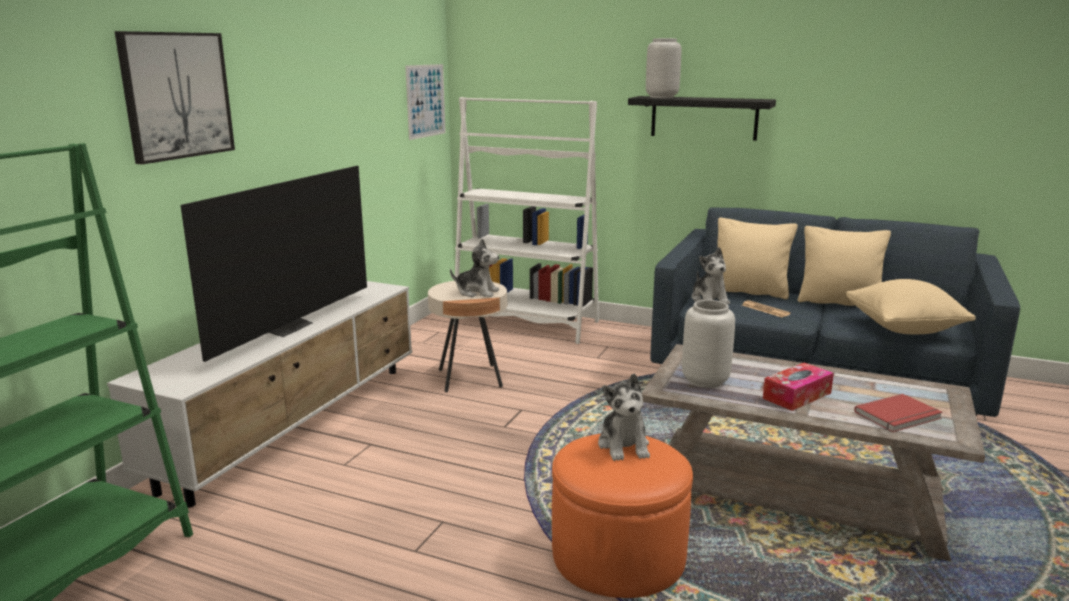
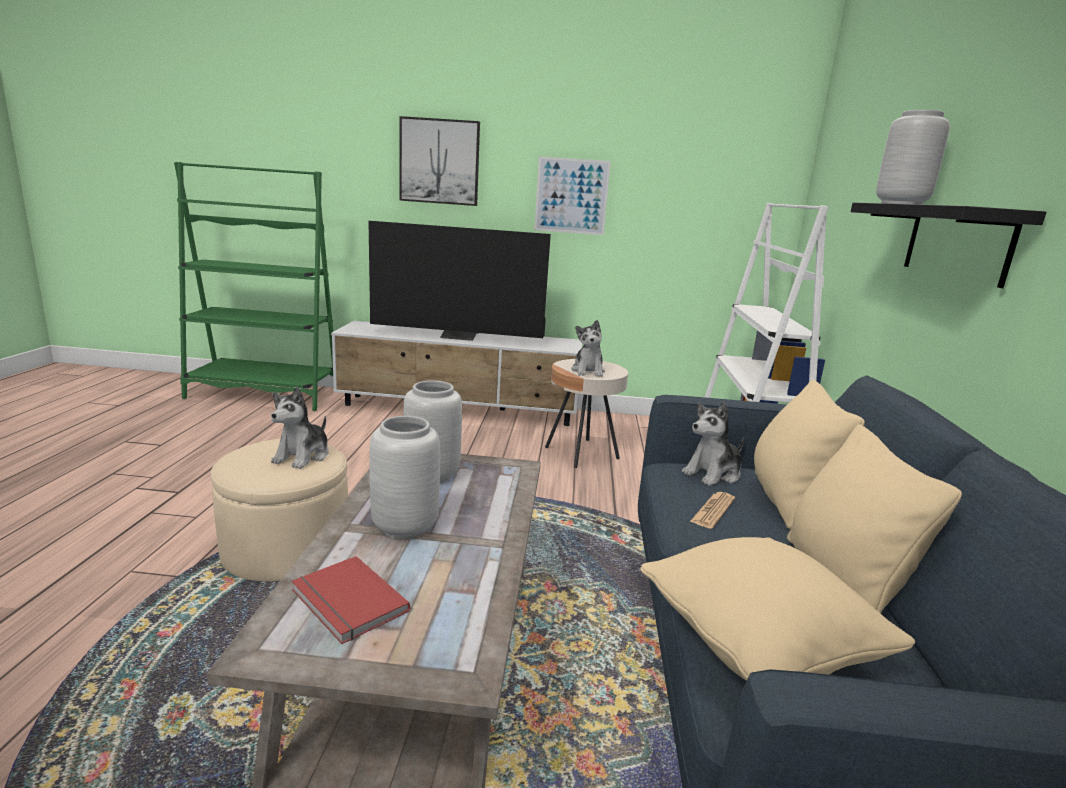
camera: 70 degrees right, 0 degrees up
picture [405,64,446,140] -> picture moved to [534,156,611,235]
orange ottoman [552,433,693,598] -> beige ottoman [211,439,348,581]
plush toy [598,374,650,461] -> plush toy turned 45 degrees counterclockwise [271,387,329,469]
tissue box [763,363,834,411] -> grey vase [370,416,440,539]

